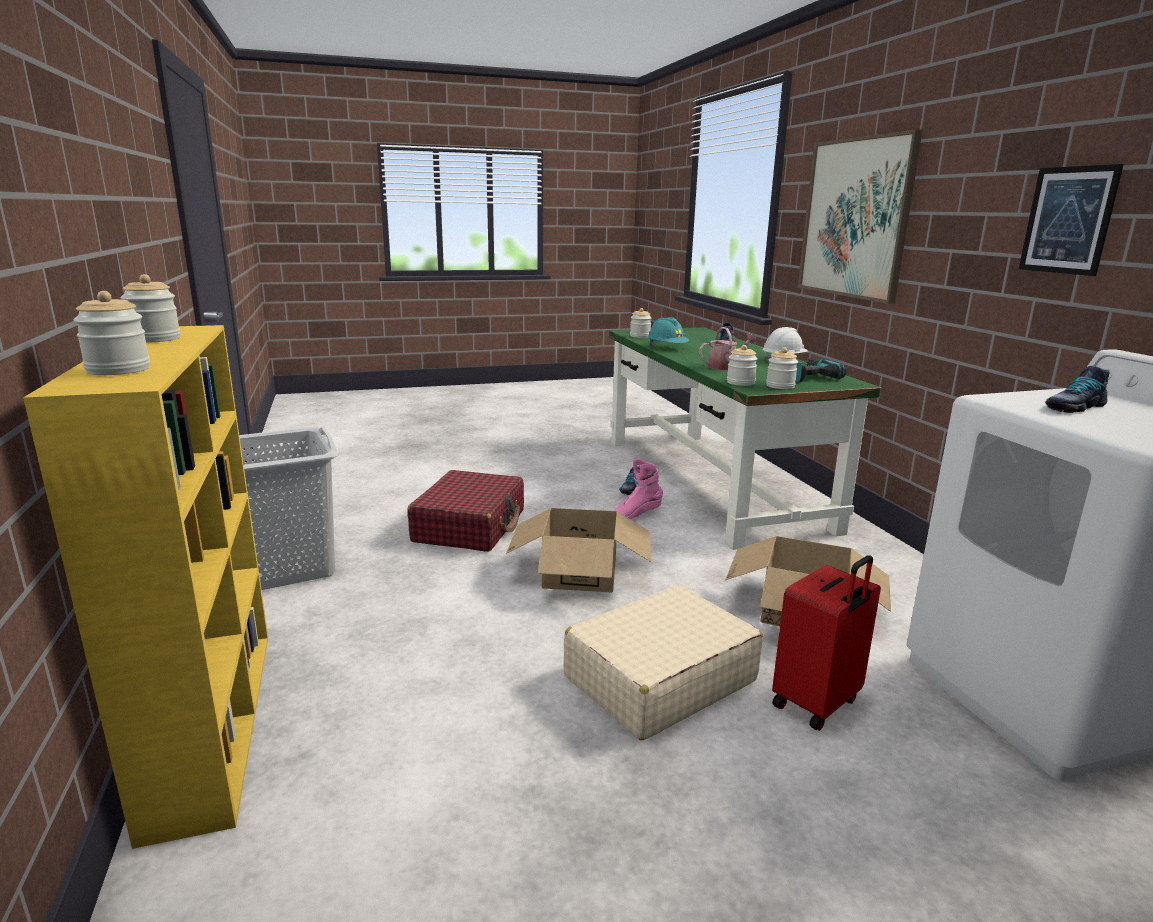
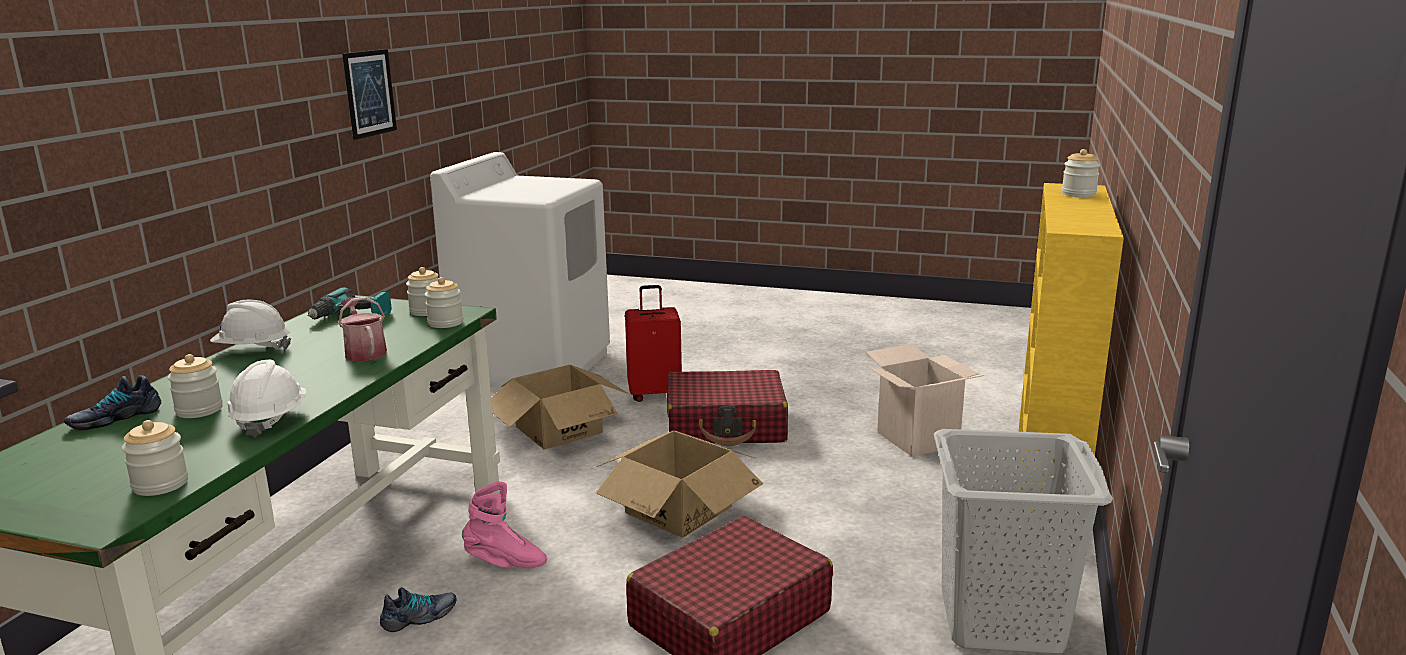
camera: 145 degrees left, 0 degrees up
jar [120,274,181,343] -> jar moved to [167,354,223,418]
beige suitcase [564,585,763,740] -> red suitcase [667,370,788,446]
turquoise hard hat [648,317,689,345] -> white hard hat [227,360,306,437]
watering can [699,327,756,370] -> watering can turned 45 degrees clockwise [338,297,387,361]
picture [798,129,922,304] -> none
shoe [1045,366,1109,413] -> none
none -> cardboard box [866,344,984,457]

